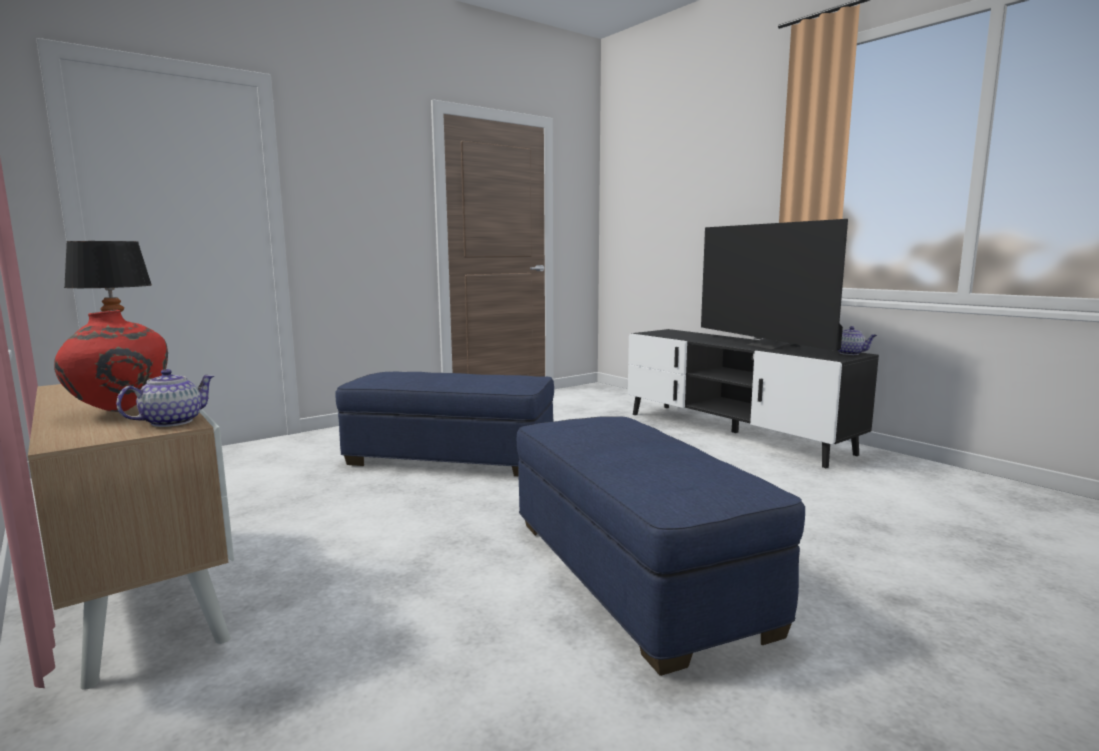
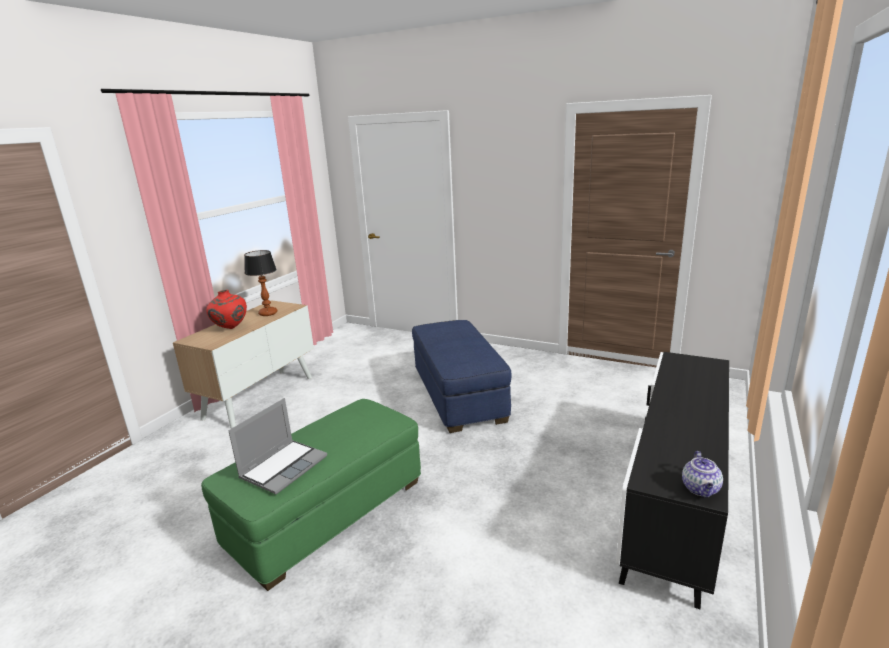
camera: 65 degrees right, 10 degrees up
teapot [116,369,214,427] -> none
blue ottoman [517,416,805,676] -> green ottoman [201,399,421,591]
television [701,219,848,351] -> none
none -> laptop [228,398,327,494]

